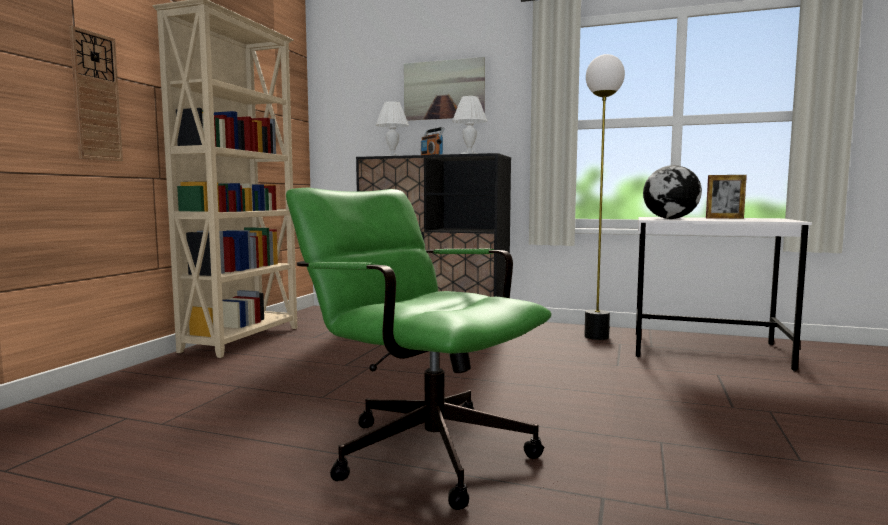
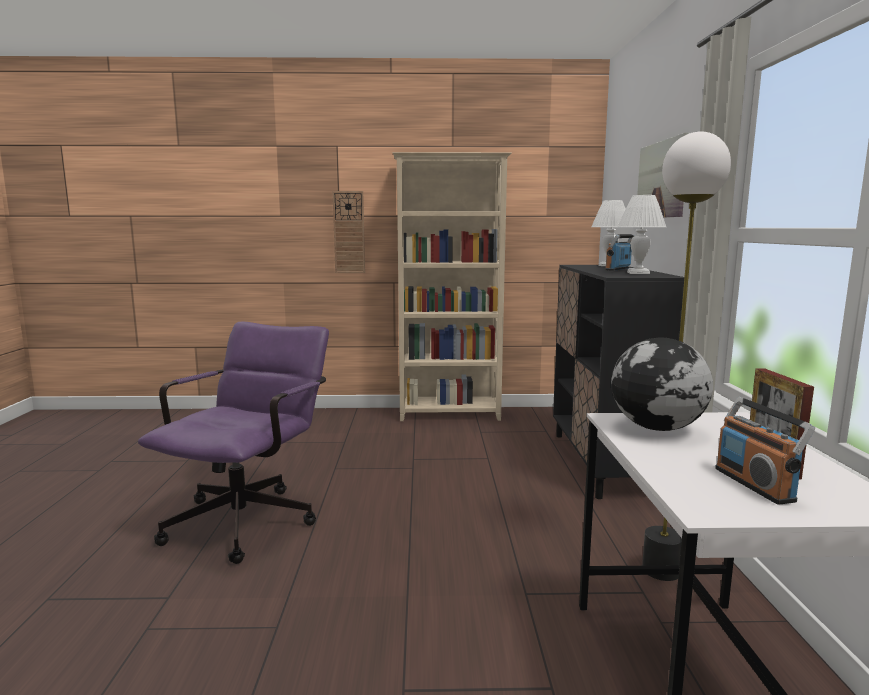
camera: 70 degrees right, 5 degrees up
green office chair [286,188,552,510] -> purple office chair [138,322,329,564]
none -> radio [715,397,815,505]

